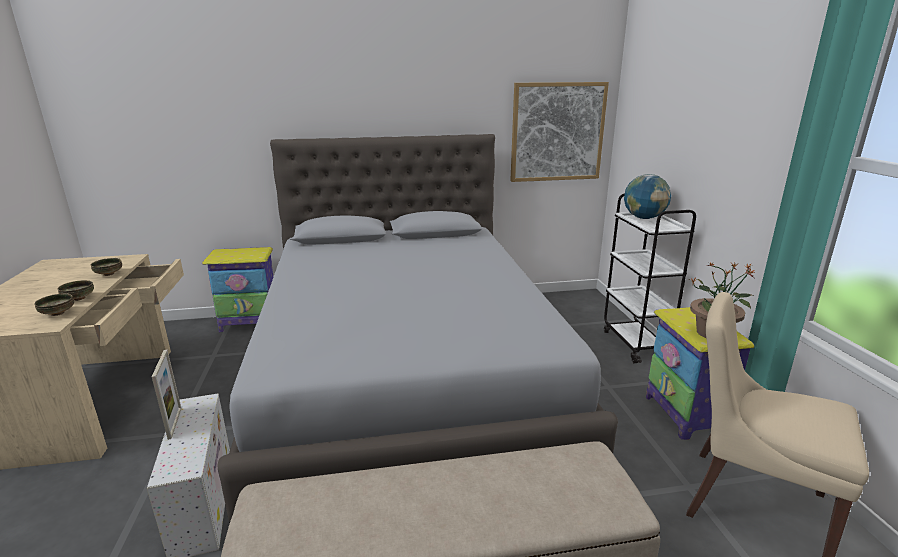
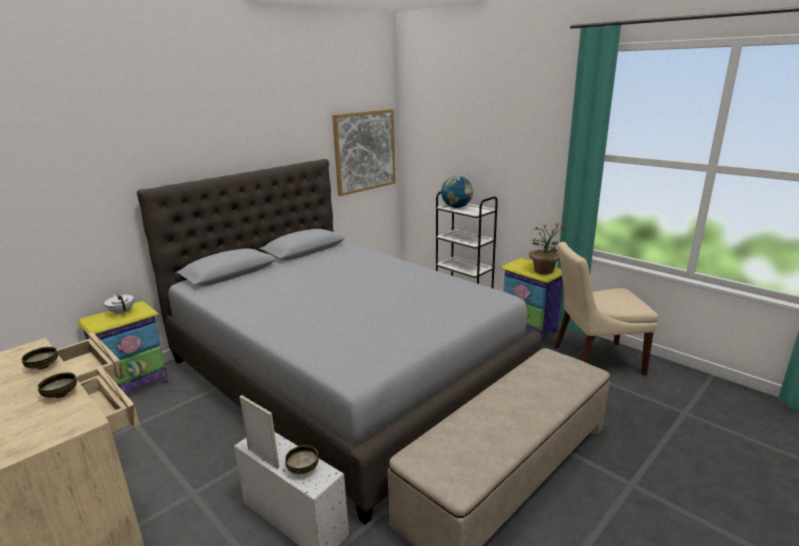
camera: 35 degrees left, 0 degrees up
bowl [34,293,74,316] -> bowl moved to [285,445,319,474]
none -> white teapot [104,294,134,315]

